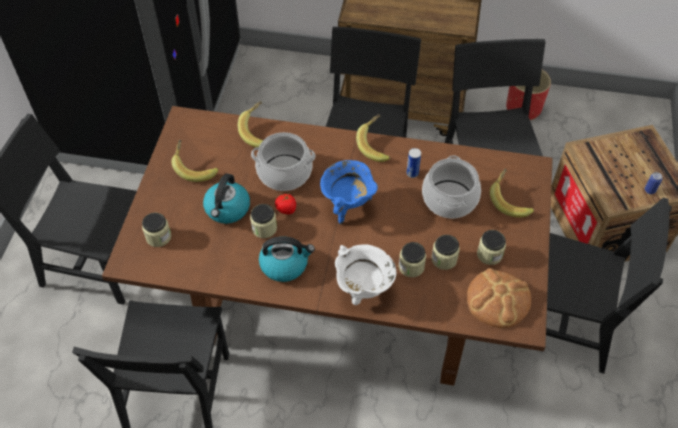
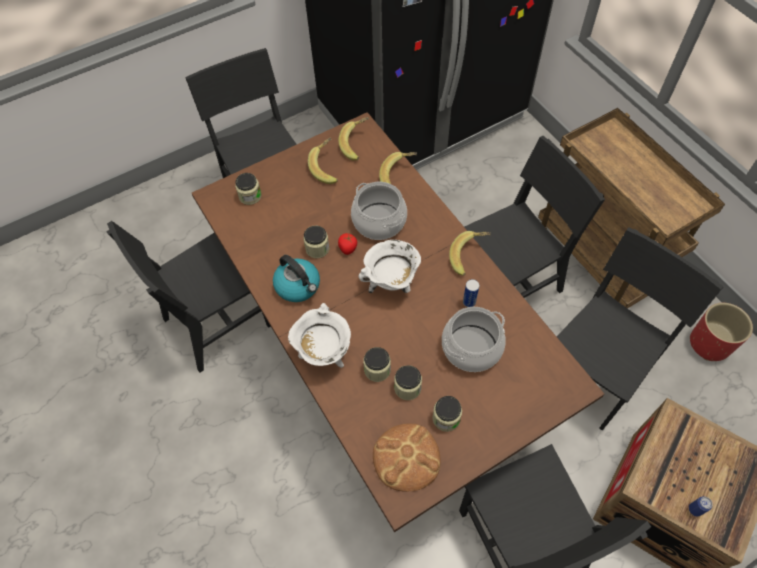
camera: 50 degrees right, 5 degrees up
kettle [203,174,250,224] -> none
blue cooking pot [320,160,378,224] -> white cooking pot [359,240,421,293]
banana [490,169,534,217] -> banana moved to [338,117,369,160]

